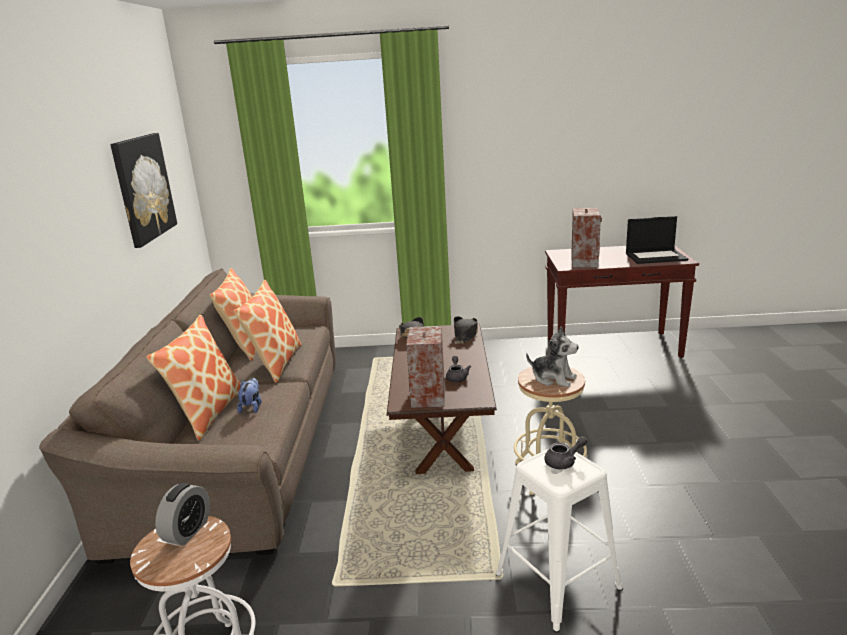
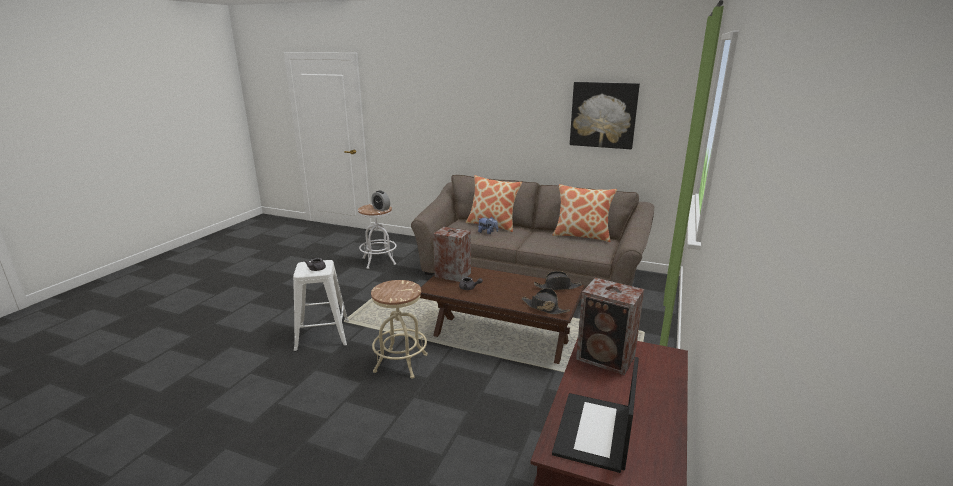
camera: 110 degrees right, 0 degrees up
pillow [234,280,302,383] -> none
plush toy [526,326,579,387] -> none

